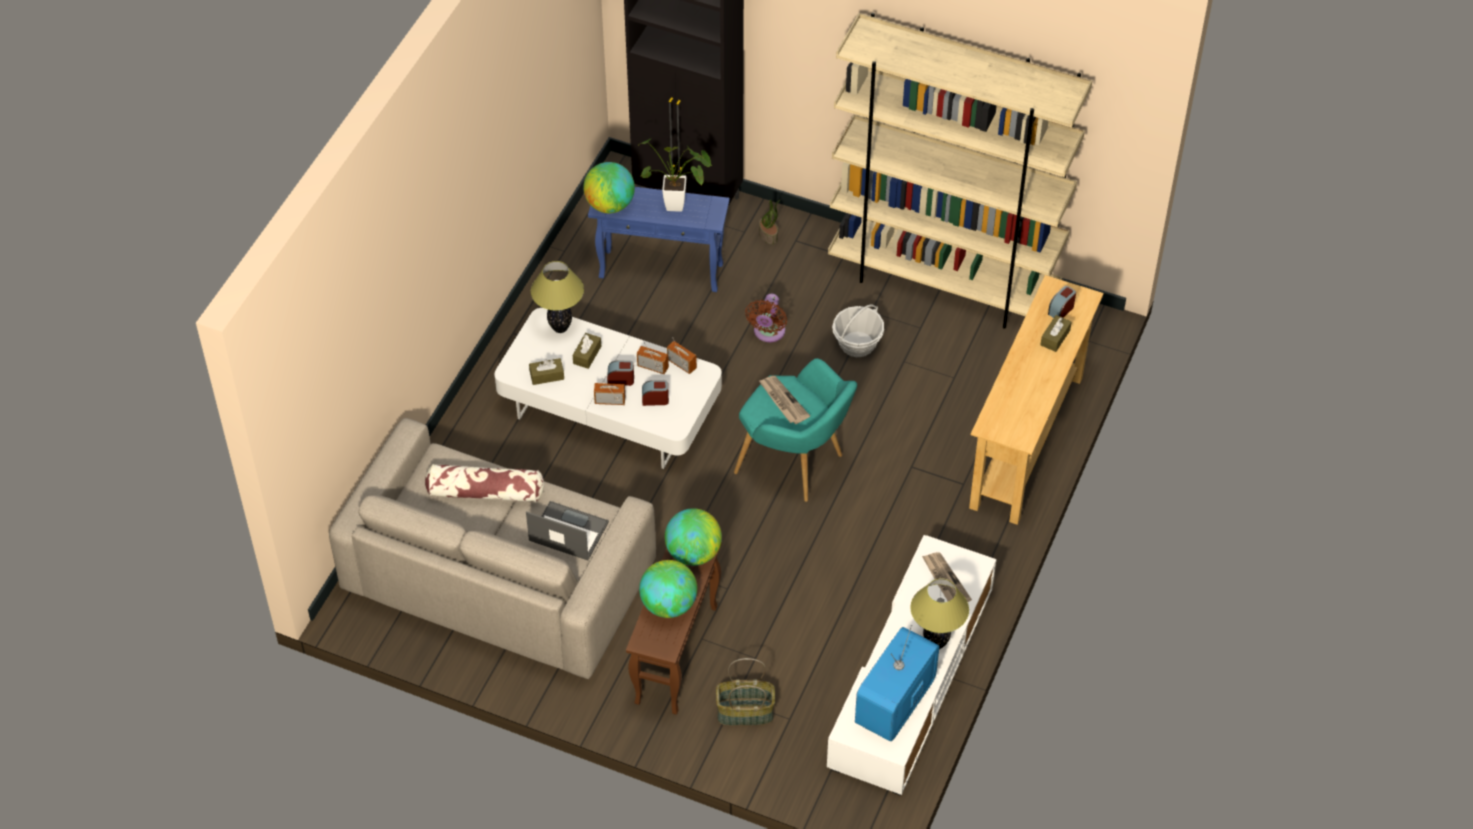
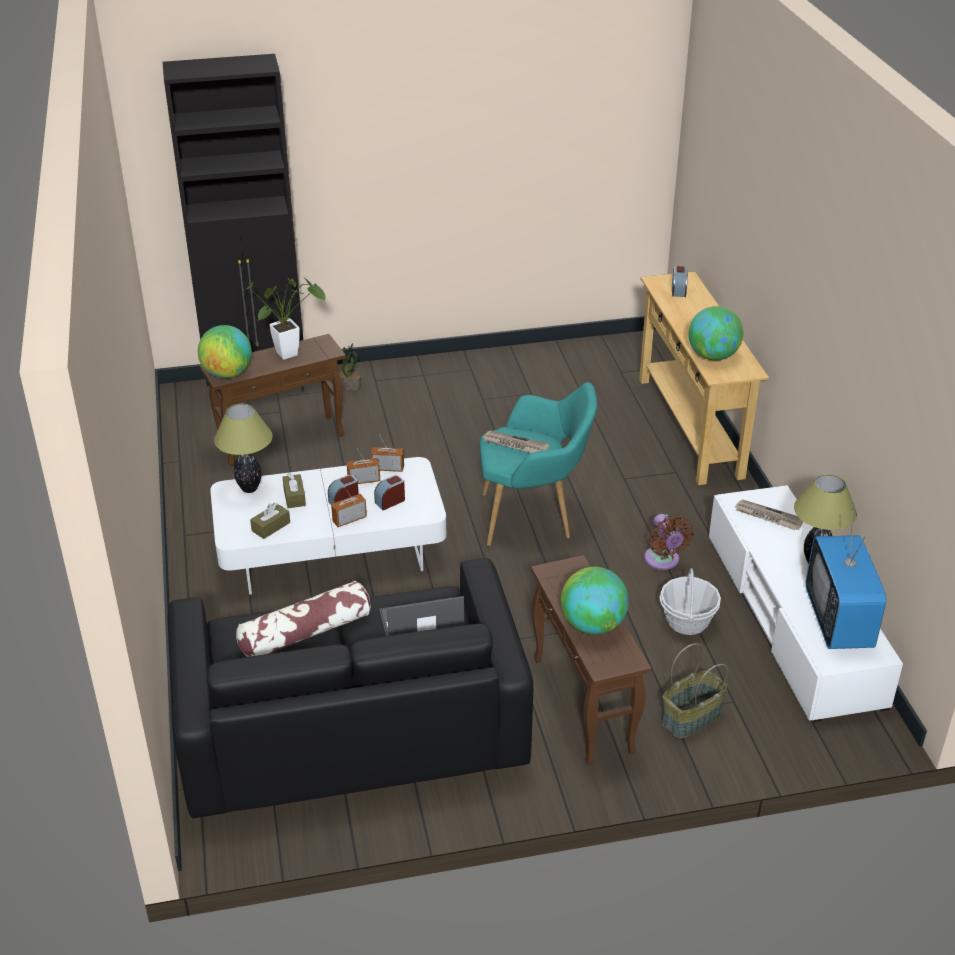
camera: 35 degrees left, 15 degrees down
beige sofa [329,418,656,679] -> black sofa [168,558,533,818]
blue side table [588,187,730,292] -> brown side table [200,334,346,466]
globe [665,508,722,566] -> globe moved to [689,306,743,361]
brown fan [745,294,787,342] -> brown fan moved to [644,514,694,570]
beige bookcase [828,13,1092,329] -> none
basket [832,304,884,357] -> basket moved to [659,568,721,635]
brown tissue box [1041,315,1072,352] -> none

